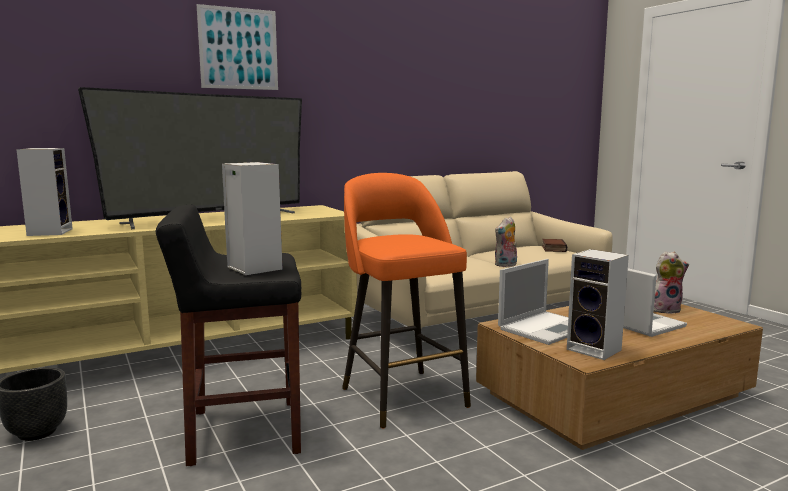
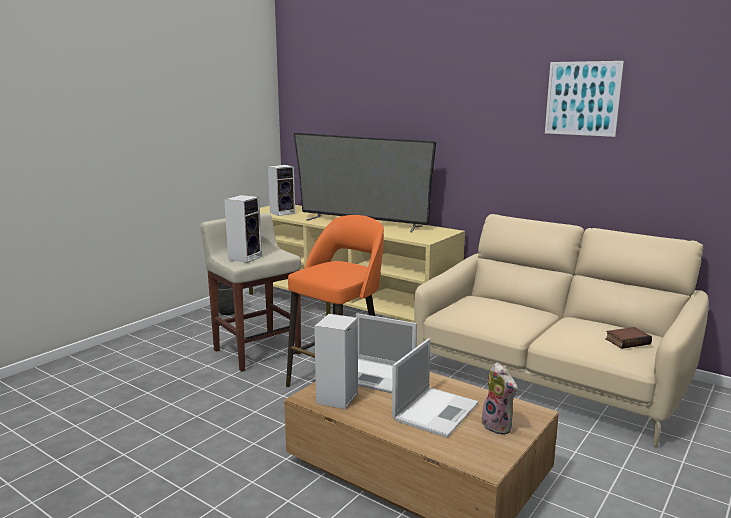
camera: 65 degrees right, 5 degrees up
black stool [156,205,301,466] -> beige stool [200,213,301,372]
picture [196,4,278,90] -> picture moved to [545,61,624,137]
plush toy [495,217,517,267] -> none

